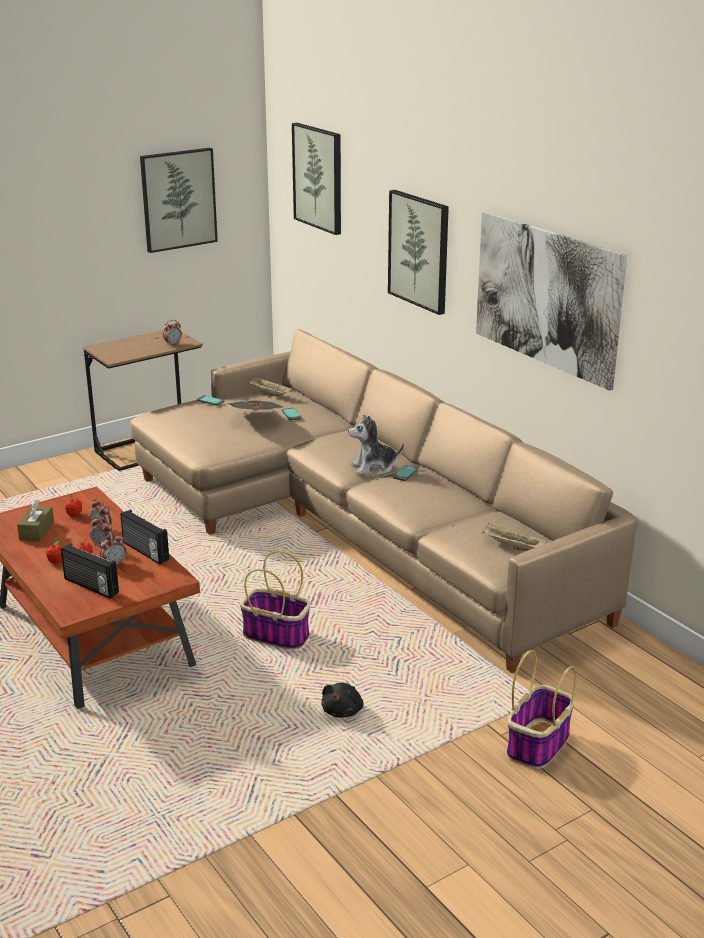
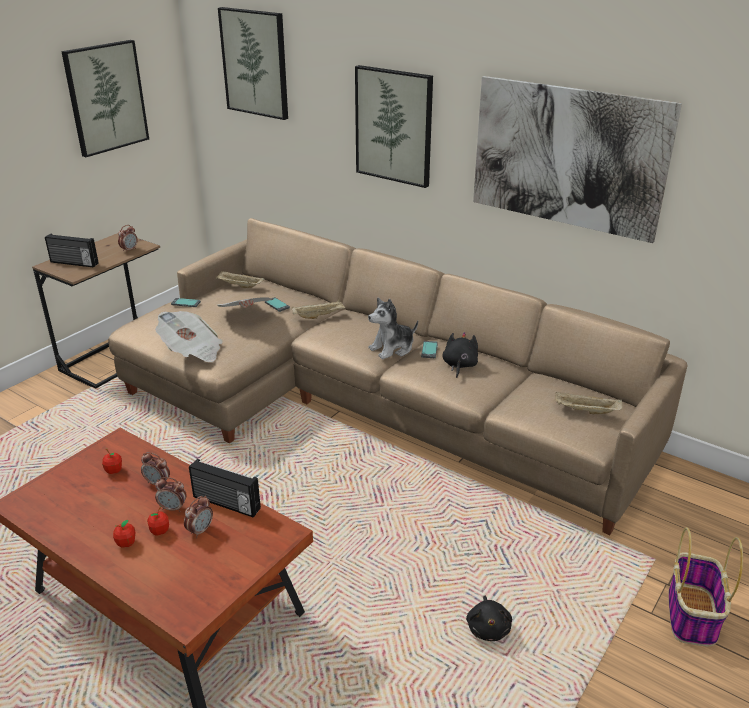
camera: 20 degrees left, 5 degrees up
brown tissue box [17,499,54,542] -> none
radio [61,543,119,598] -> radio moved to [45,234,99,268]
basket [240,550,310,650] -> none
none -> newspaper [155,311,222,363]
none -> beige tray [291,300,345,319]
none -> black plush toy [442,332,478,378]

